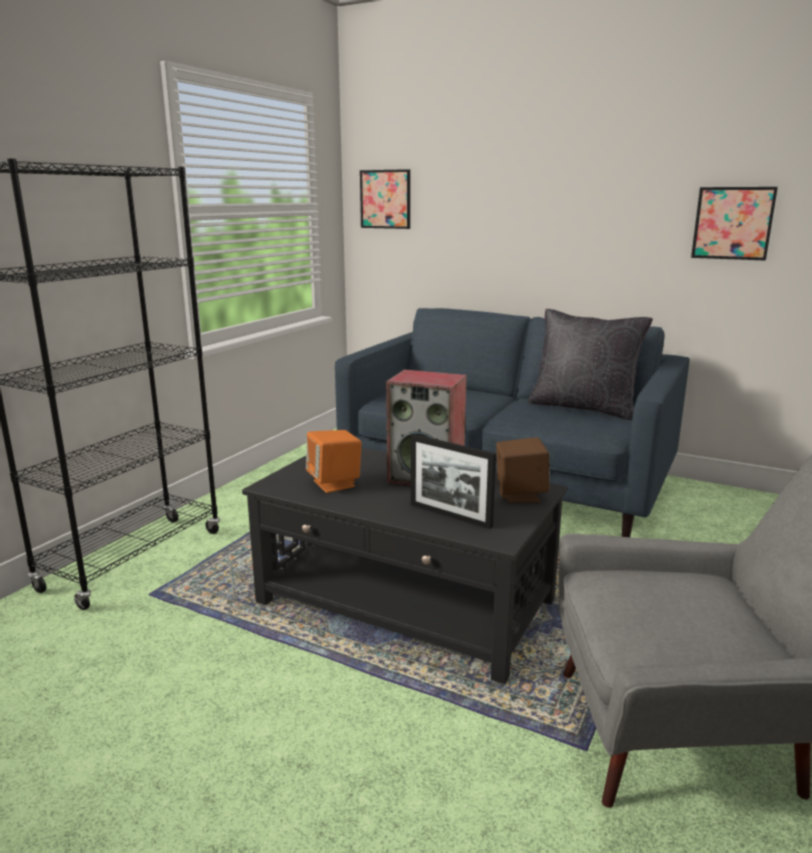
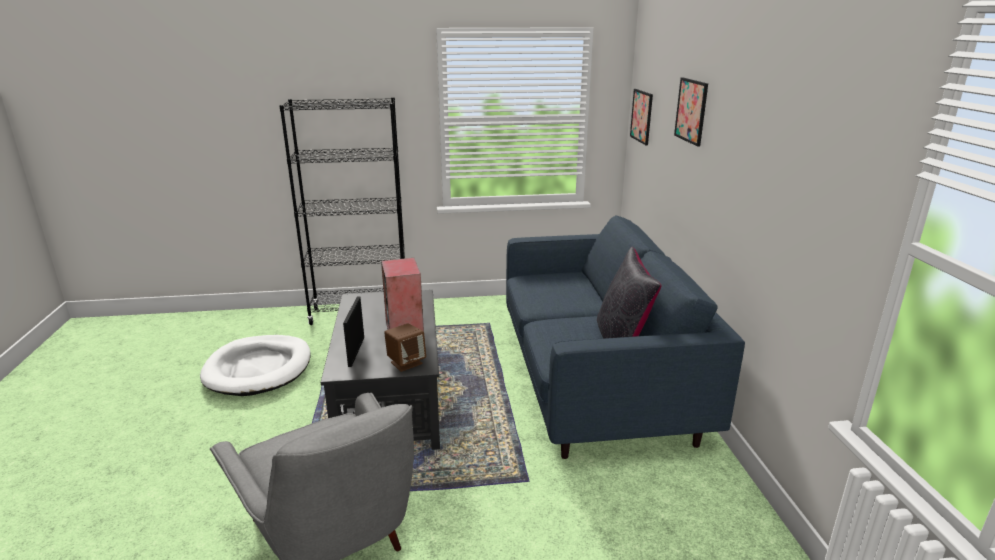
camera: 55 degrees right, 5 degrees up
orange speaker [306,430,362,493] -> none
picture [691,187,778,261] -> picture moved to [674,77,708,146]
none -> white dog bed [200,335,311,396]

